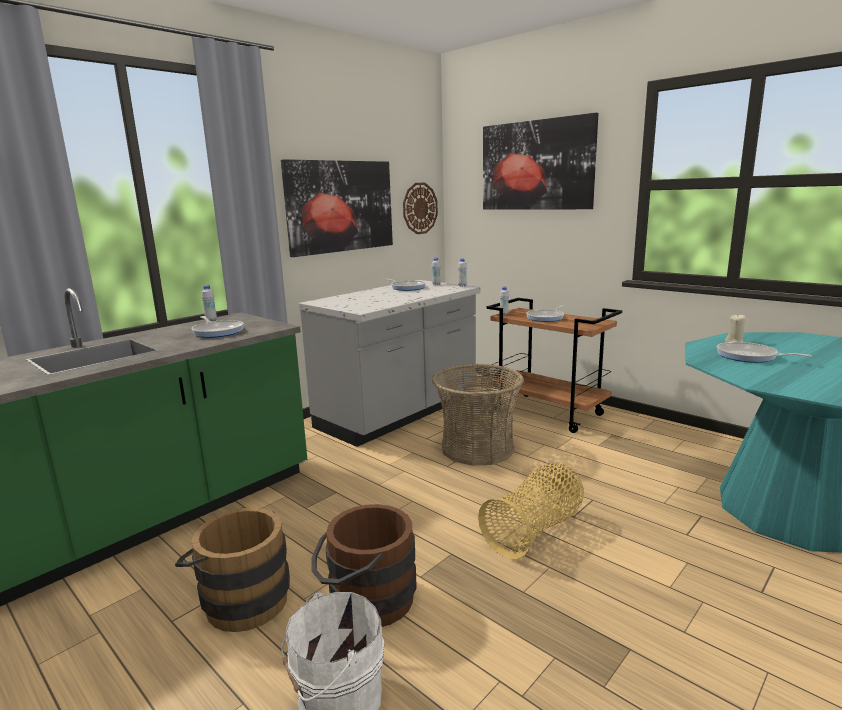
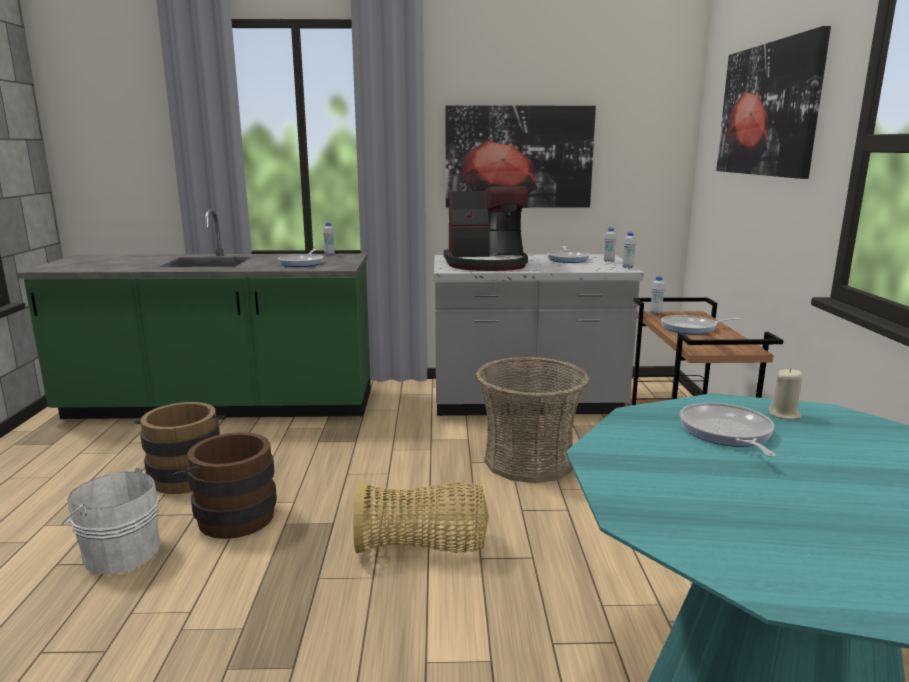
camera: 45 degrees right, 0 degrees up
wall clock [403,183,438,234] -> none
none -> coffee machine [444,186,528,271]

